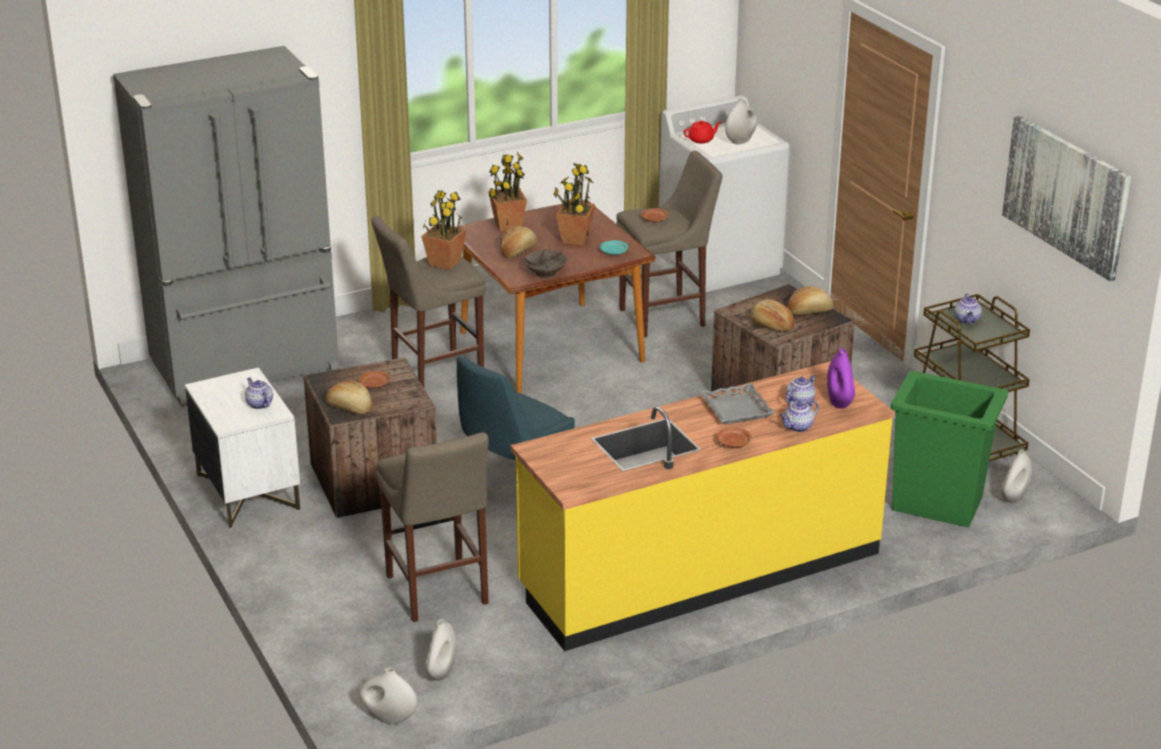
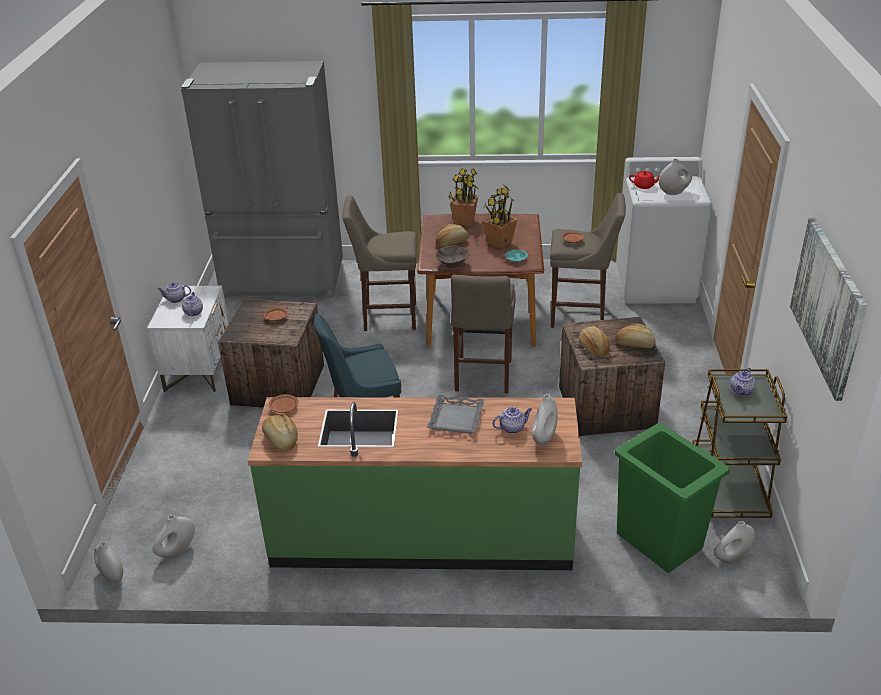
camera: 30 degrees right, 5 degrees up
bread [325,380,372,414] -> bread moved to [262,414,298,451]
beige stool [376,432,489,622] -> beige stool moved to [451,274,516,394]
potted plant [421,190,467,270] -> none
yellow counter [511,361,895,651] -> green counter [248,397,582,570]
brown plate [716,428,751,448] -> brown plate moved to [269,394,298,413]
teapot [780,401,819,432] -> teapot moved to [158,283,191,303]
purple vase [827,348,855,409] -> white vase [532,394,558,445]

